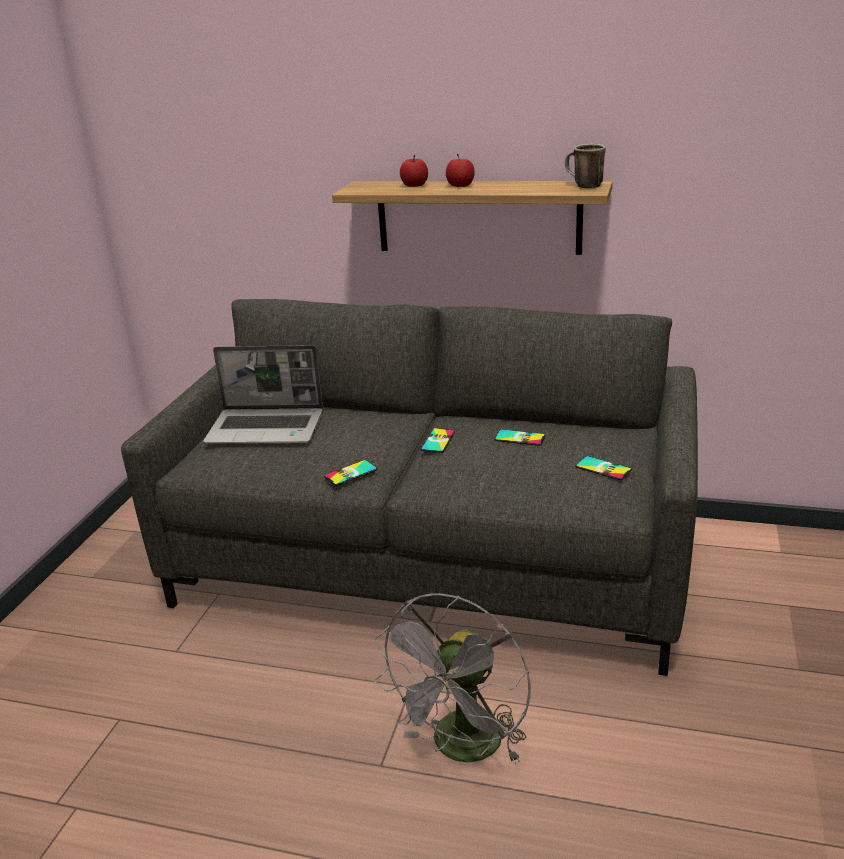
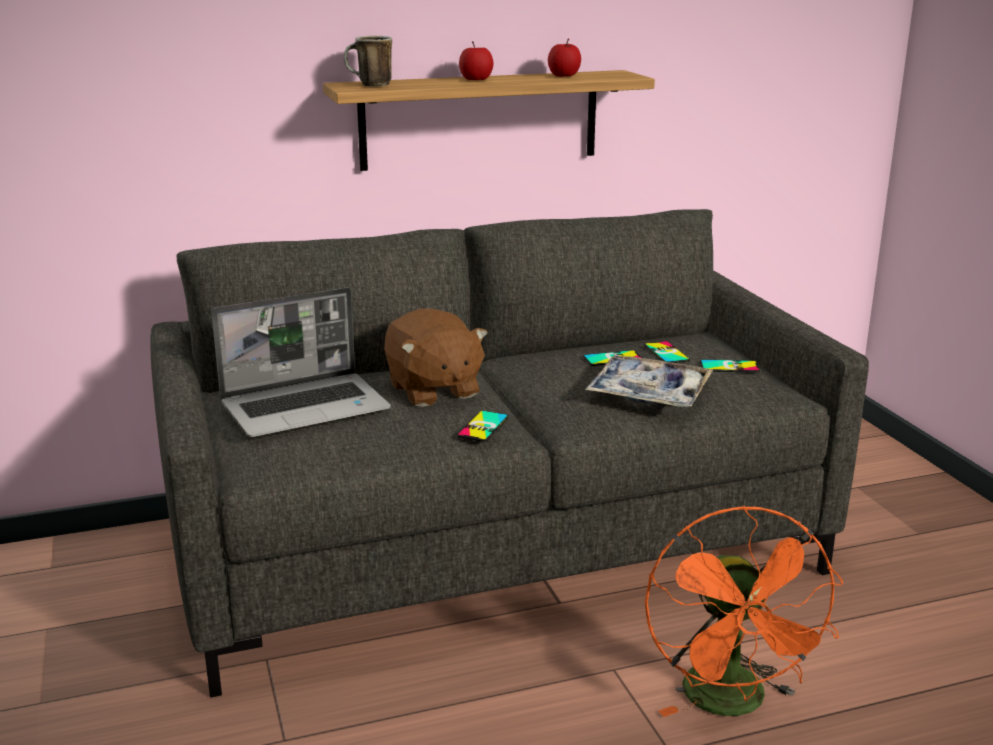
camera: 35 degrees left, 5 degrees down
grey fan [374,593,531,764] -> orange fan [645,506,843,717]
apple [400,155,428,187] -> apple moved to [548,39,581,77]
phone [421,428,455,453] -> phone moved to [644,341,690,363]
mug [565,144,605,188] -> mug moved to [344,36,392,87]
none -> brown plush toy [384,308,488,407]
none -> tray [585,356,713,407]

